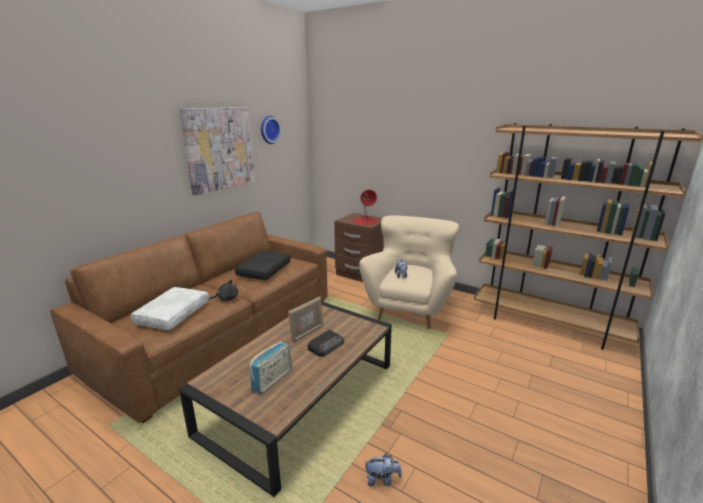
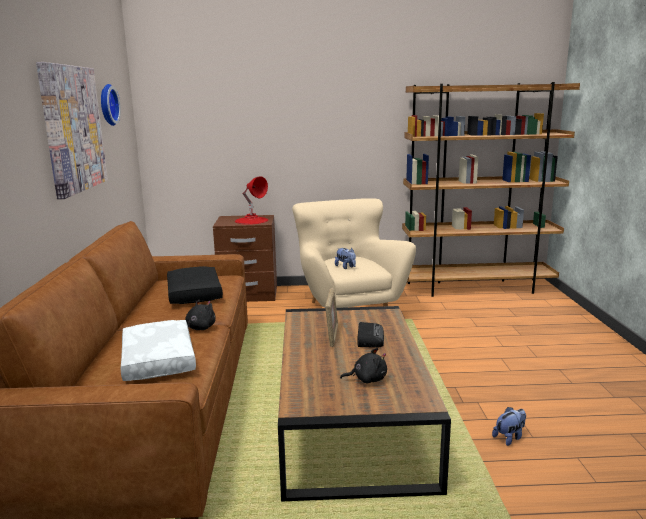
camera: 35 degrees left, 5 degrees down
radio [250,342,292,394] -> black plush toy [340,348,387,383]

